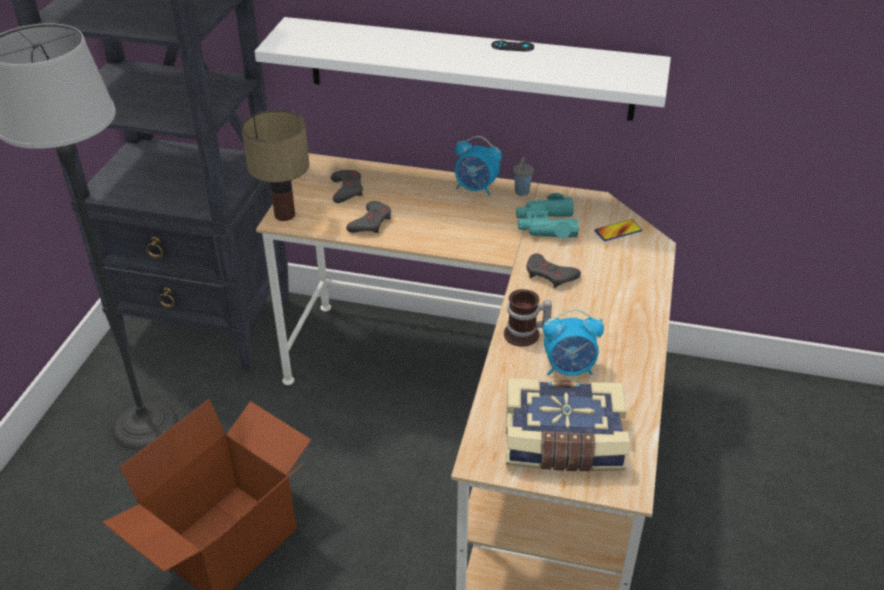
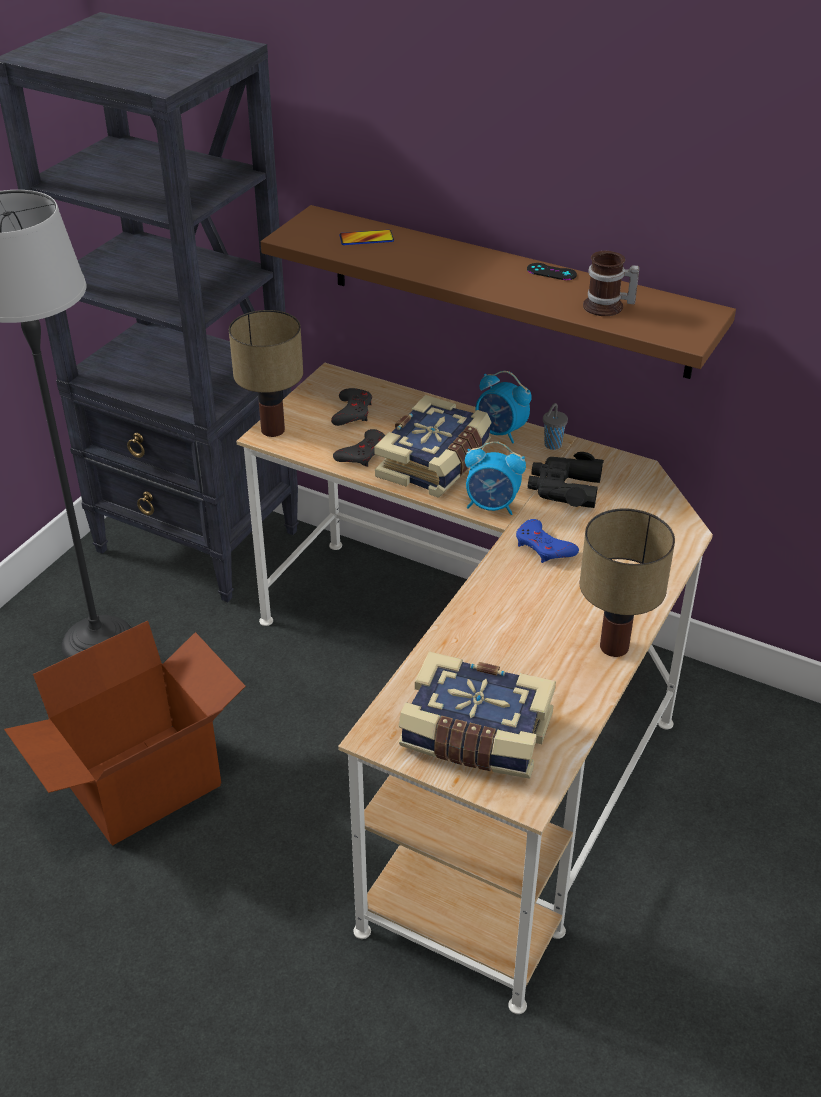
camera: 15 degrees right, 0 degrees up
white shelf [255,17,671,121] -> brown shelf [261,205,736,379]
mug [504,289,552,347] -> mug moved to [583,251,639,316]
turquoise binoculars [516,193,579,238] -> black binoculars [528,452,604,508]
grey game controller [527,253,581,288] -> blue game controller [516,519,579,563]
alarm clock [543,309,604,376] -> alarm clock moved to [465,441,526,515]
phone [595,219,642,241] -> phone moved to [339,230,394,245]
none -> book [374,395,492,498]
none -> table lamp [580,508,675,657]

